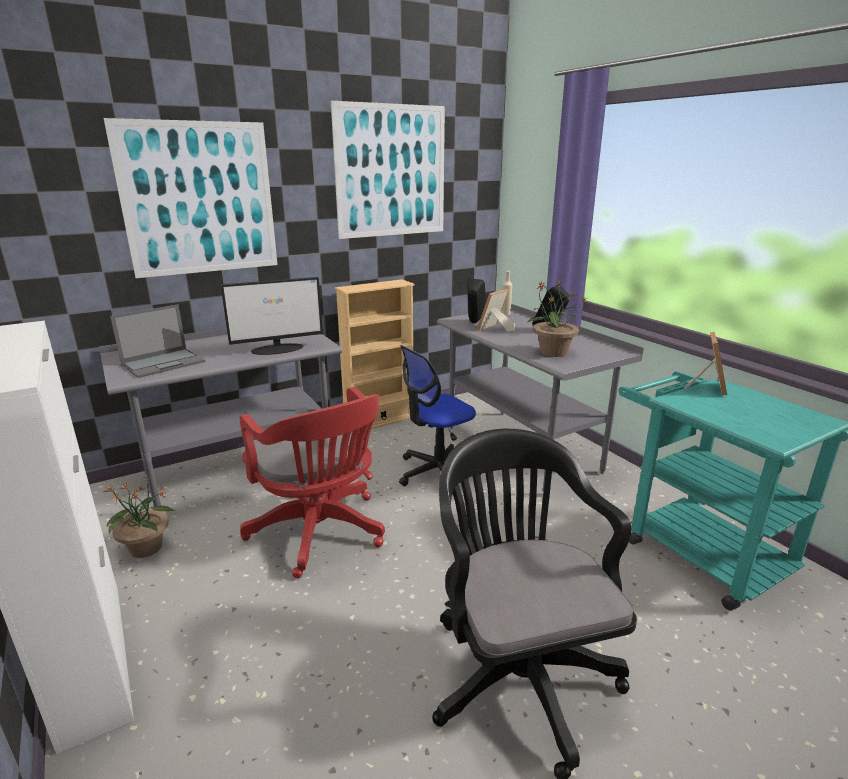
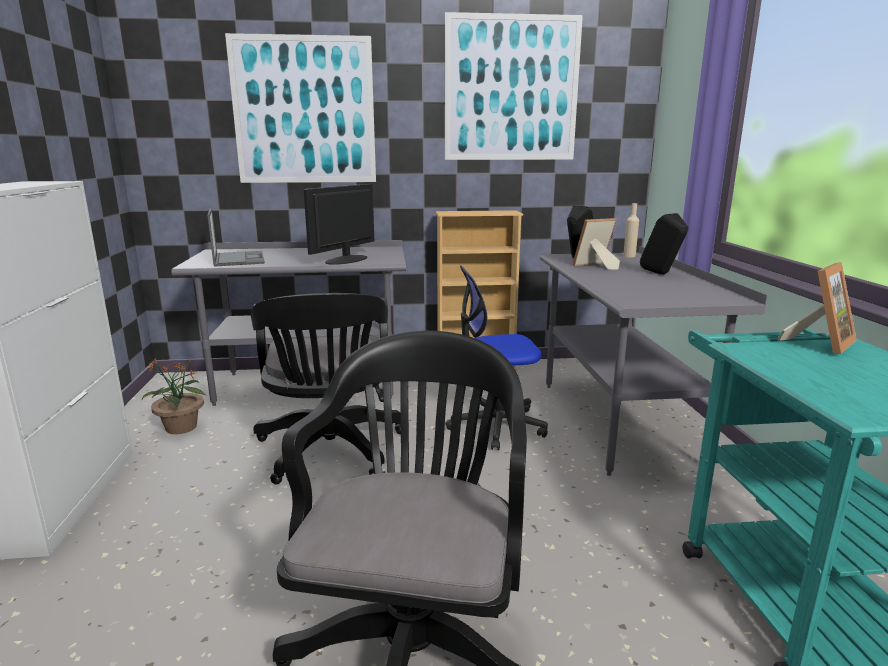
camera: 25 degrees right, 5 degrees down
laptop [110,304,205,378] -> laptop turned 90 degrees counterclockwise [207,208,265,267]
monitor [221,277,323,355] -> monitor turned 120 degrees clockwise [303,184,374,265]
red office chair [240,387,385,578] -> black office chair [251,293,401,485]
potted plant [527,281,588,357] -> none

